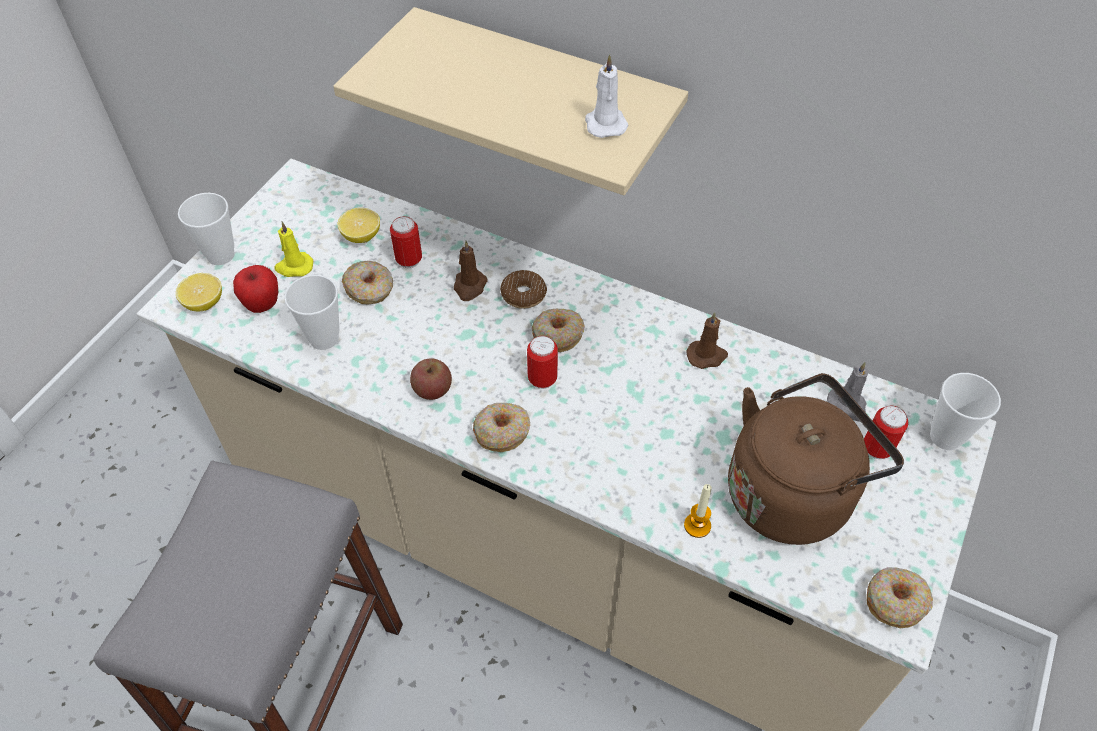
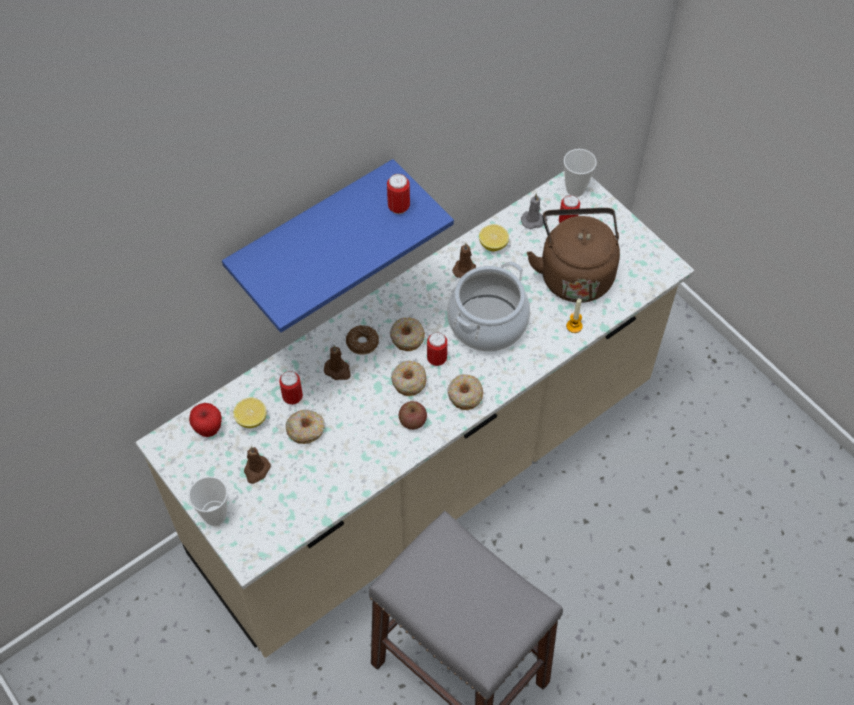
camera: 65 degrees left, 5 degrees up
lemon [176,273,222,311] -> lemon moved to [479,224,509,251]
apple [233,265,278,313] -> apple moved to [189,403,222,437]
yellow candle [274,222,313,277] -> brown candle [244,447,271,484]
cup [284,275,340,350] -> none
beige shelf [333,7,688,195] -> blue shelf [222,159,454,333]
white candle [585,54,629,138] -> can [387,174,410,214]
donut [867,567,933,628] -> donut moved to [391,360,427,396]
none -> cooking pot [447,261,530,352]

